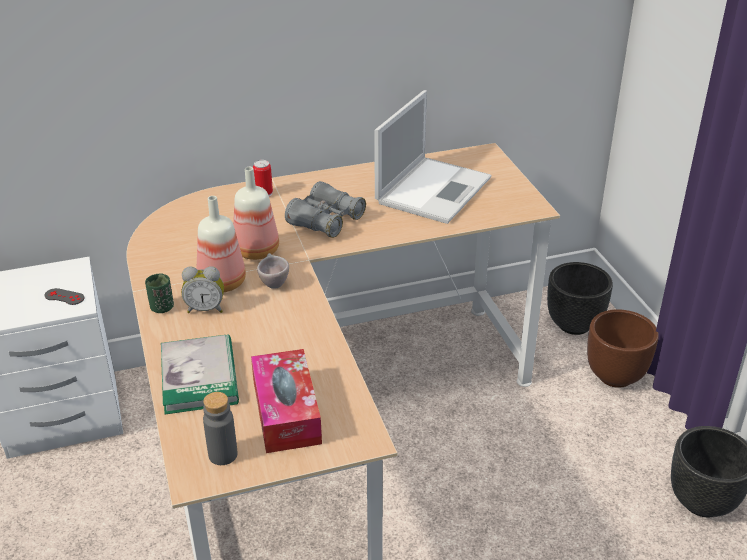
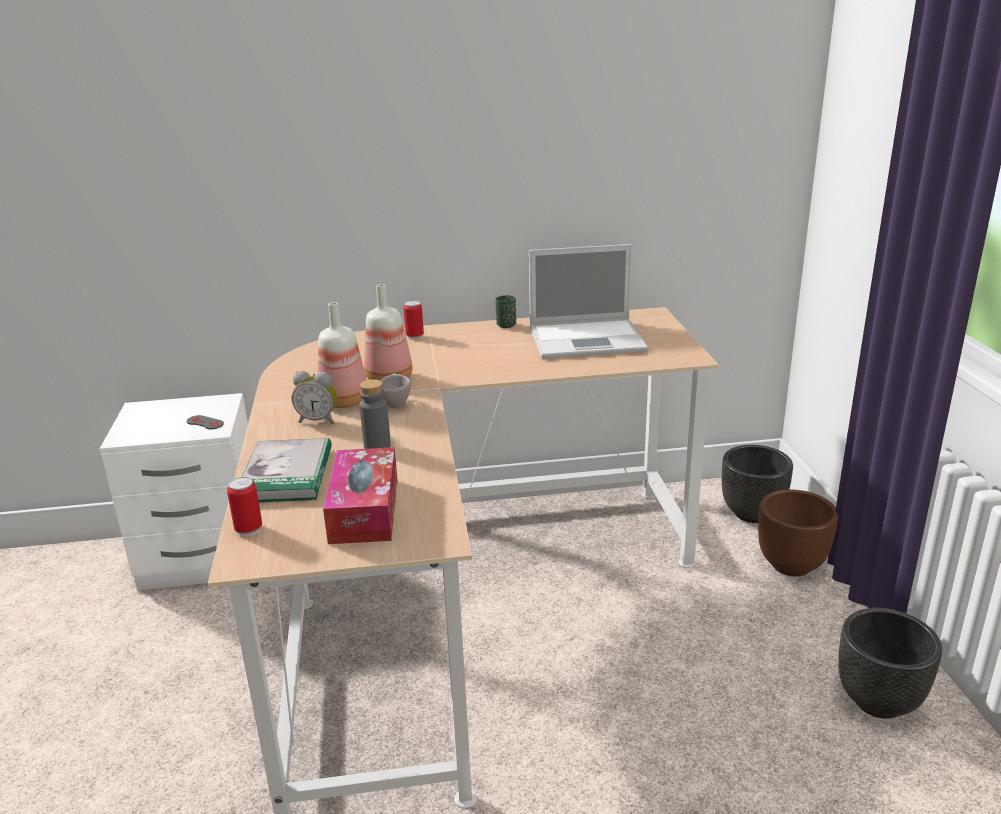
camera: 10 degrees right, 10 degrees down
green cup [145,274,174,313] -> green cup moved to [495,295,516,328]
grey bottle [203,392,238,465] -> grey bottle moved to [359,379,391,449]
grey binoculars [285,181,366,238] -> none
laptop [374,90,492,224] -> laptop turned 45 degrees clockwise [529,244,649,359]
none -> can [227,477,262,537]

